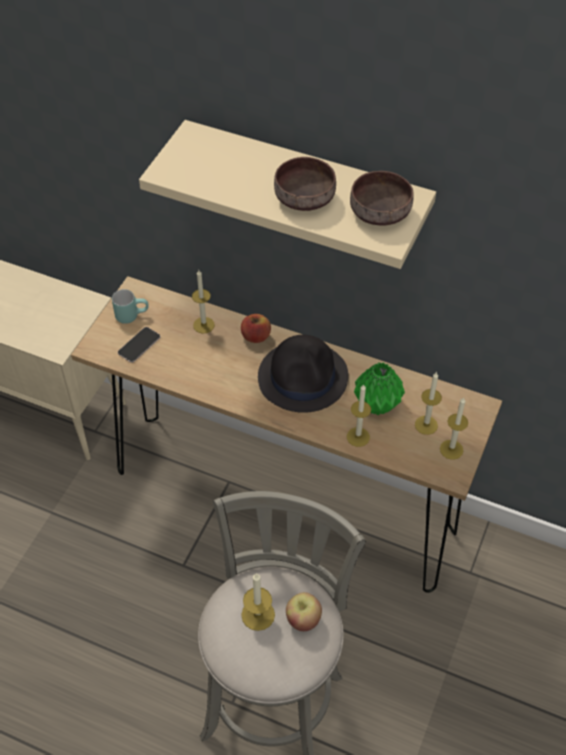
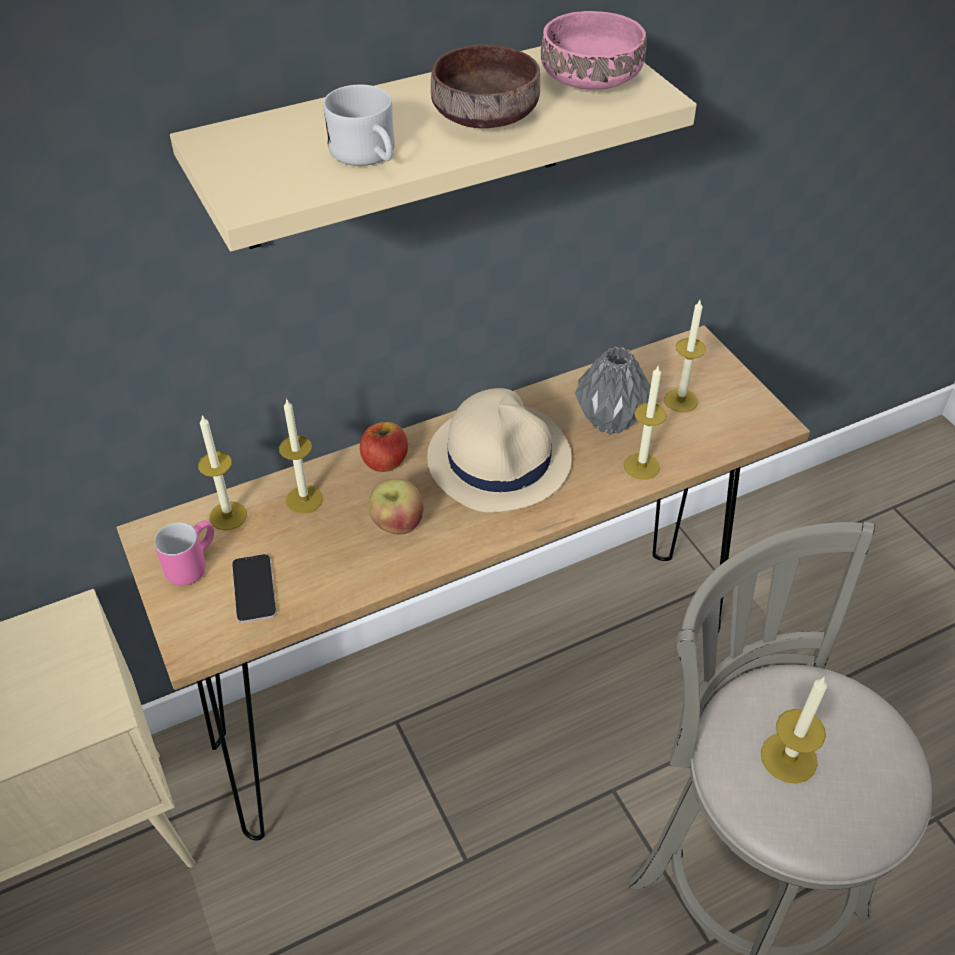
camera: 50 degrees left, 5 degrees down
turquoise mug [112,289,149,324] -> pink mug [154,520,214,586]
black hat [258,335,348,413] -> beige hat [427,388,572,512]
apple [286,592,322,631] -> apple moved to [368,479,424,534]
brown bowl [350,171,414,226] -> pink bowl [541,11,646,90]
green vase [354,362,405,415] -> grey vase [575,346,651,434]
candle [440,397,468,460] -> candle moved to [198,415,247,530]
none -> white mug [323,85,395,166]

